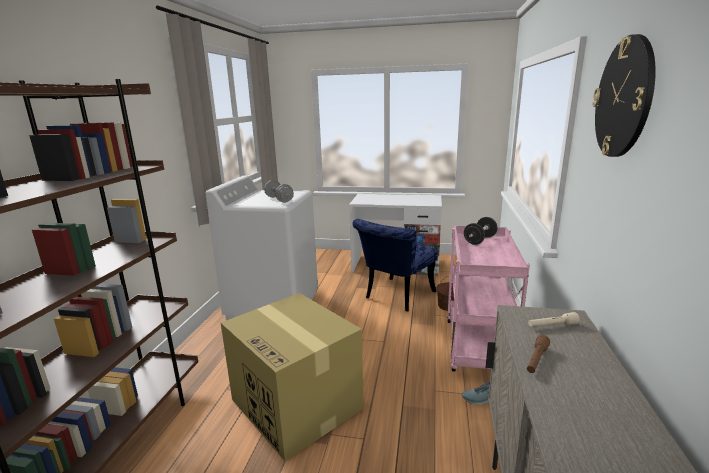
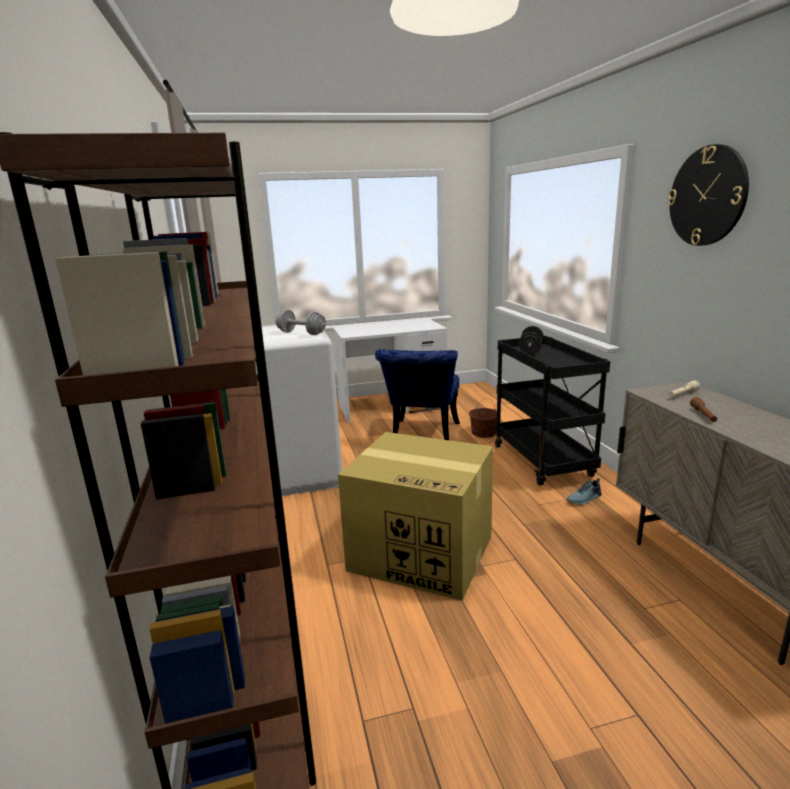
camera: 25 degrees left, 0 degrees up
pink cart [447,226,530,372] -> black cart [495,336,610,486]

